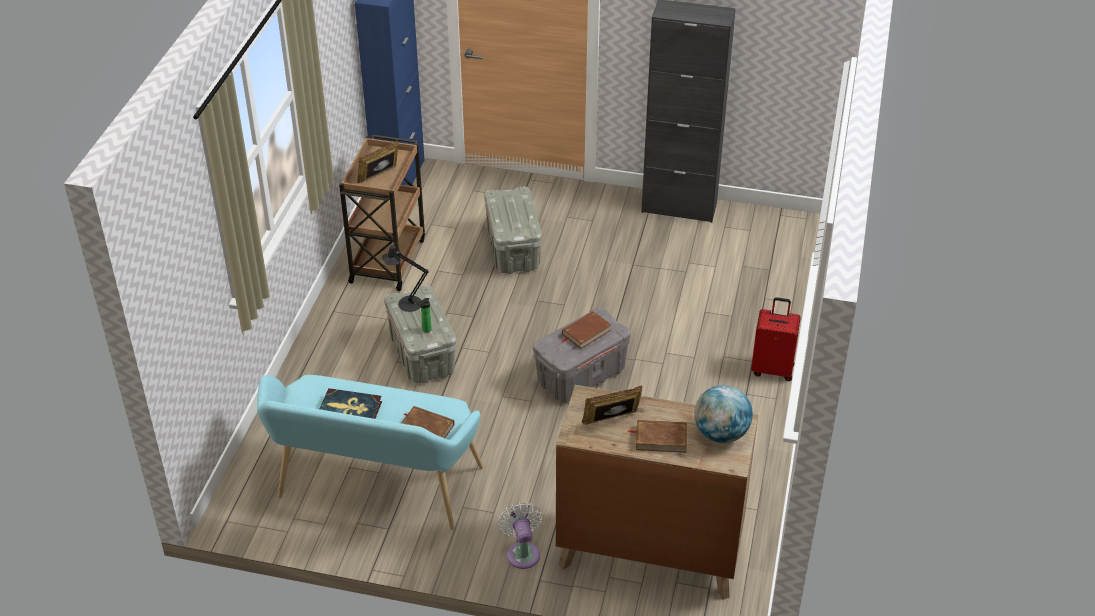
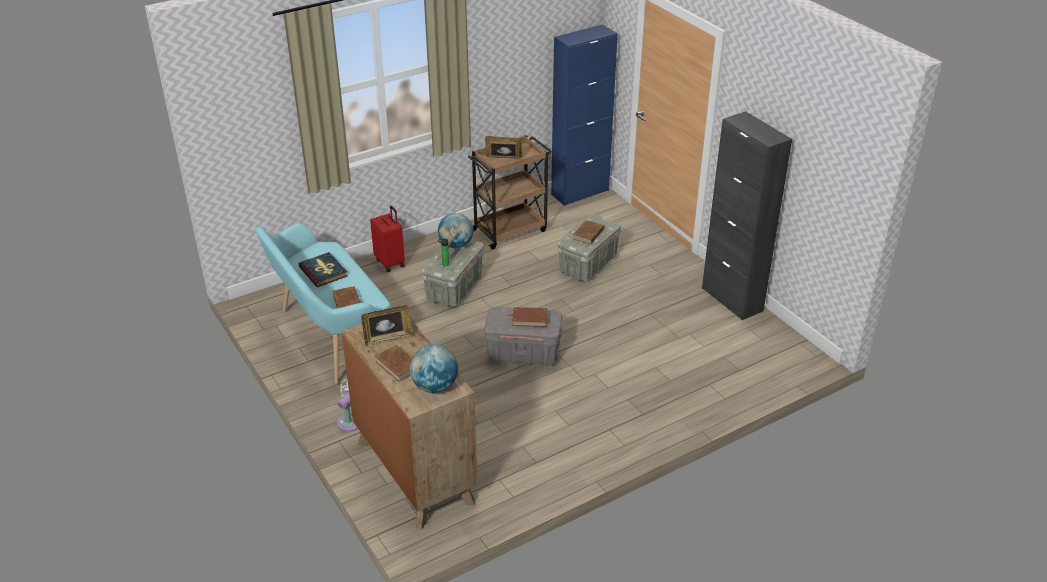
camera: 45 degrees right, 5 degrees down
black table lamp [382,243,429,312] -> globe [438,213,474,248]
picture frame [582,385,642,425] -> picture frame turned 135 degrees clockwise [361,305,413,346]
red suitcase [751,297,801,381] -> red suitcase moved to [370,206,405,272]
none -> brown book [573,220,604,244]

